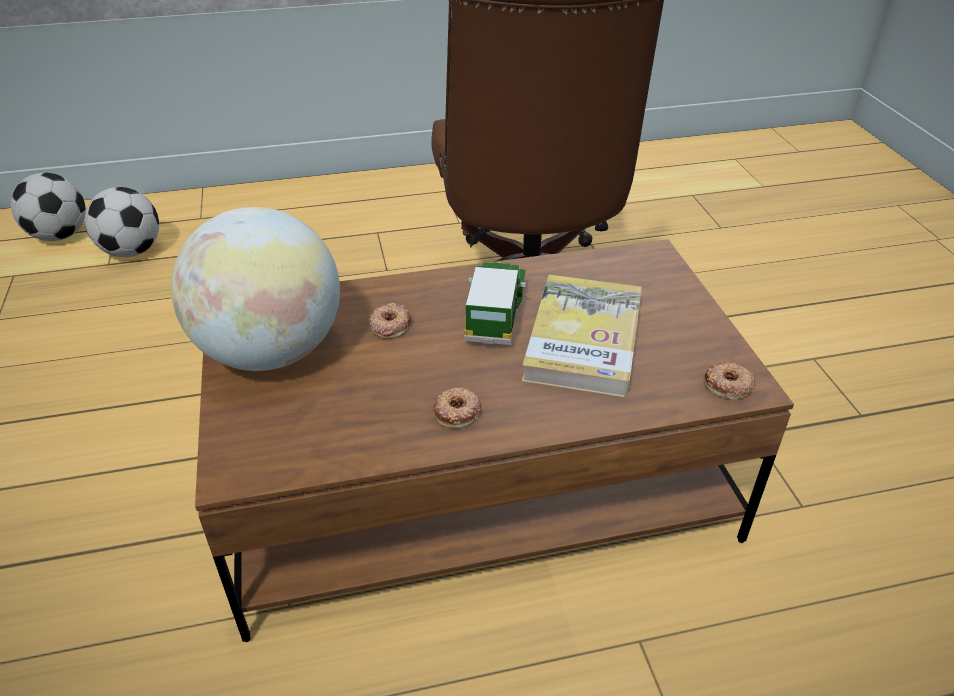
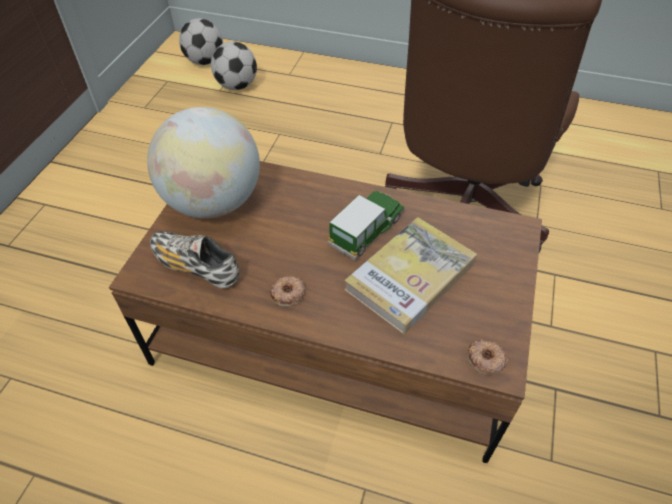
camera: 30 degrees right, 10 degrees up
donut [369,303,411,339] -> none
none -> shoe [150,232,239,289]

